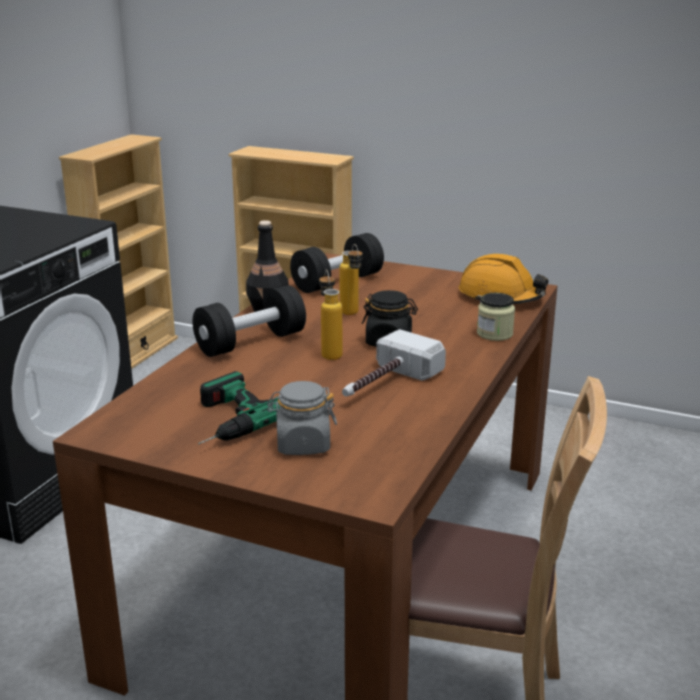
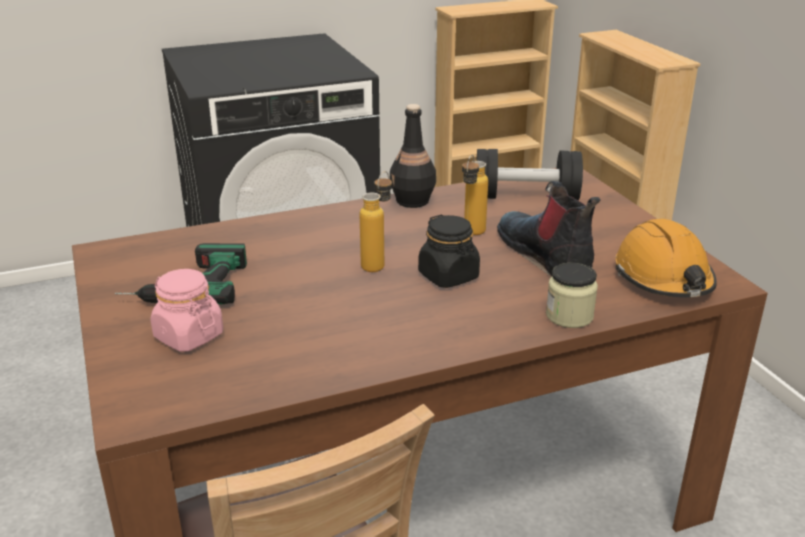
camera: 45 degrees right, 5 degrees up
black dumbbell [193,285,306,357] -> none
grey jar [267,381,337,455] -> pink jar [151,269,223,352]
hammer [342,329,446,396] -> none
none -> boot [497,181,601,277]

